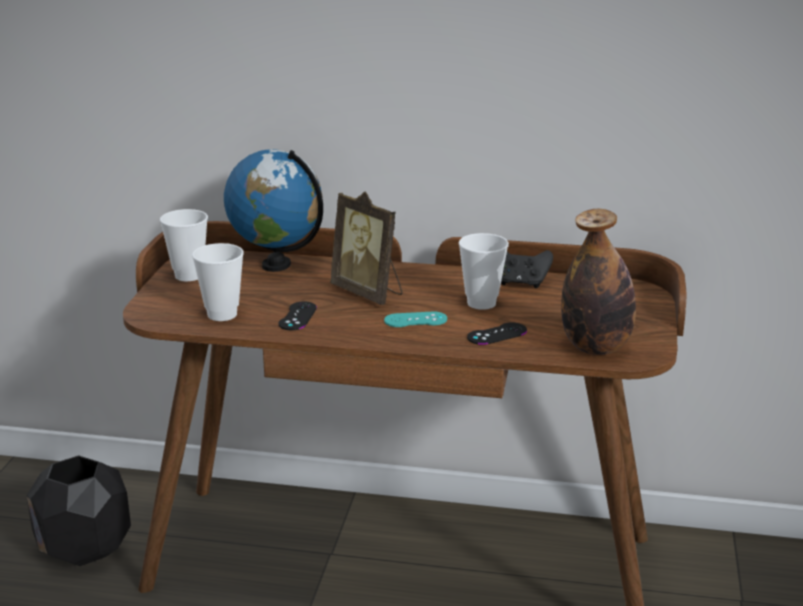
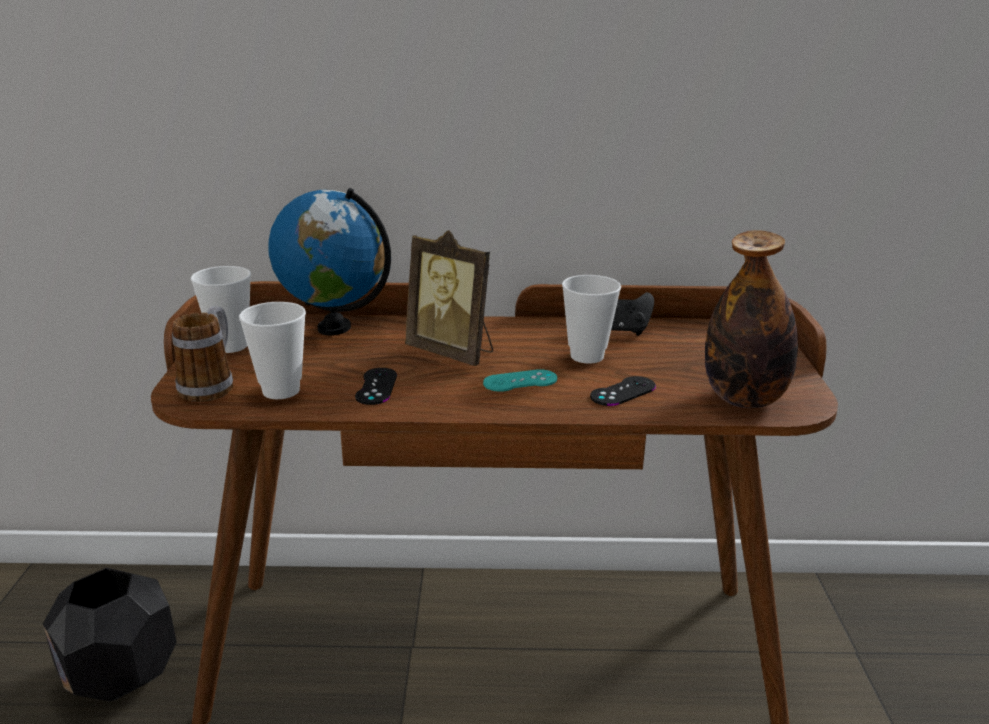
camera: 10 degrees left, 0 degrees up
none -> mug [172,306,233,402]

